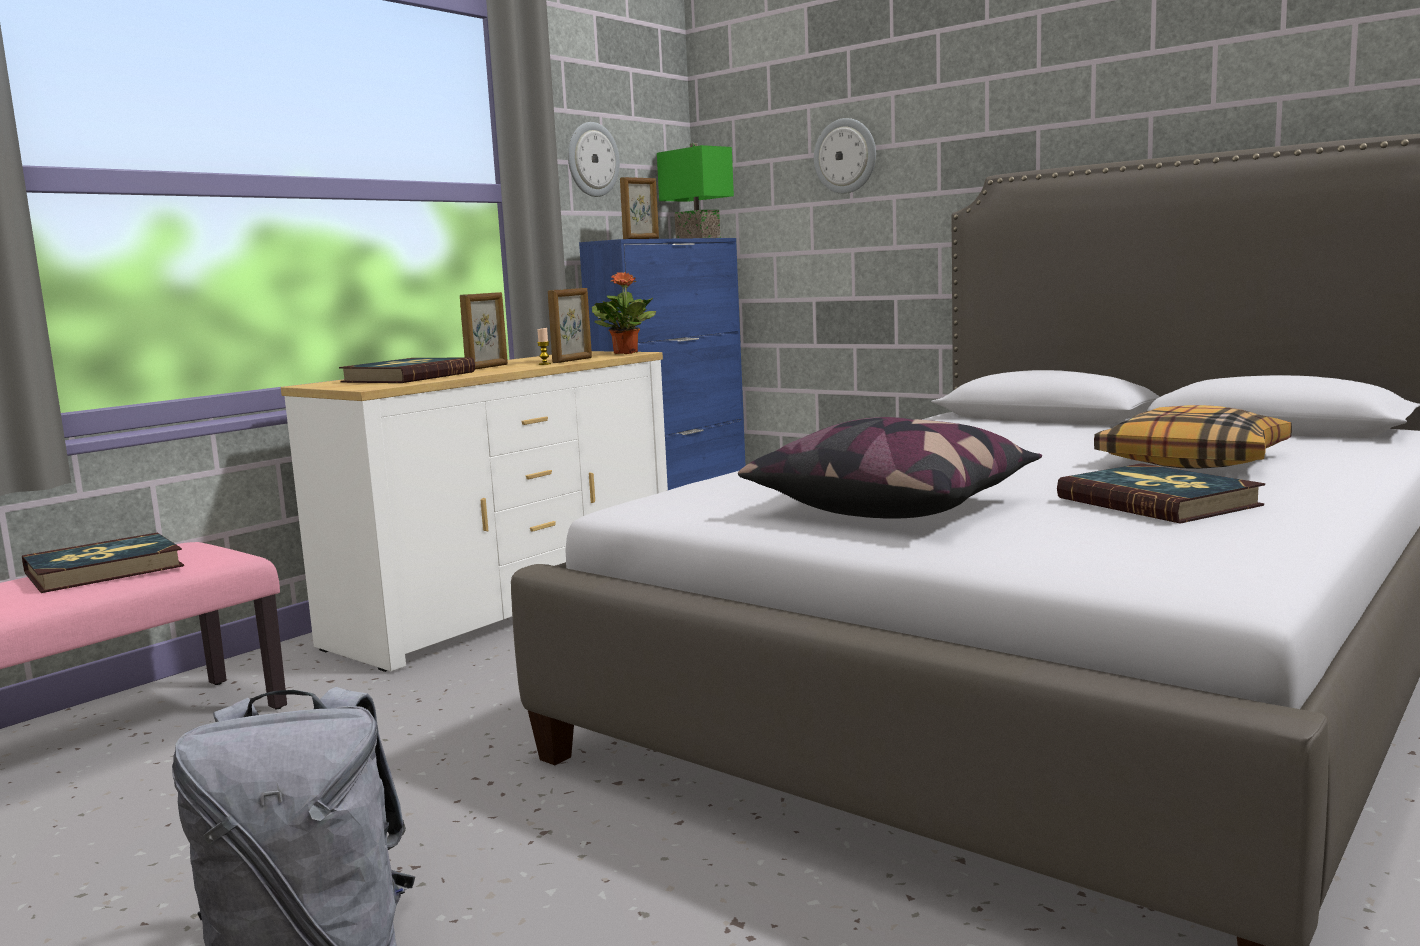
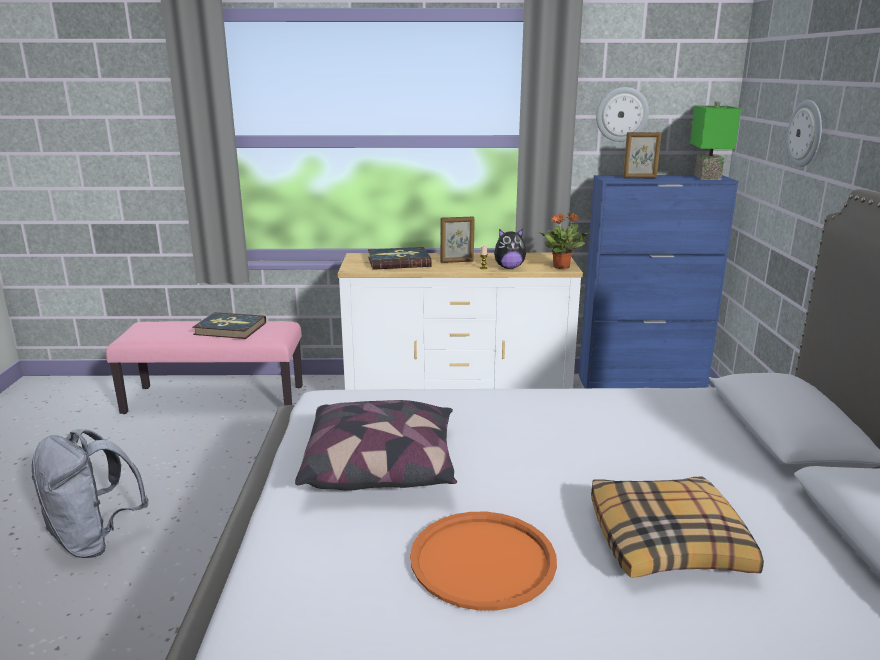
camera: 50 degrees right, 10 degrees up
picture frame [548,288,592,363] -> plush toy [494,229,526,269]
book [1057,463,1265,524] -> orange tray [410,512,557,610]

